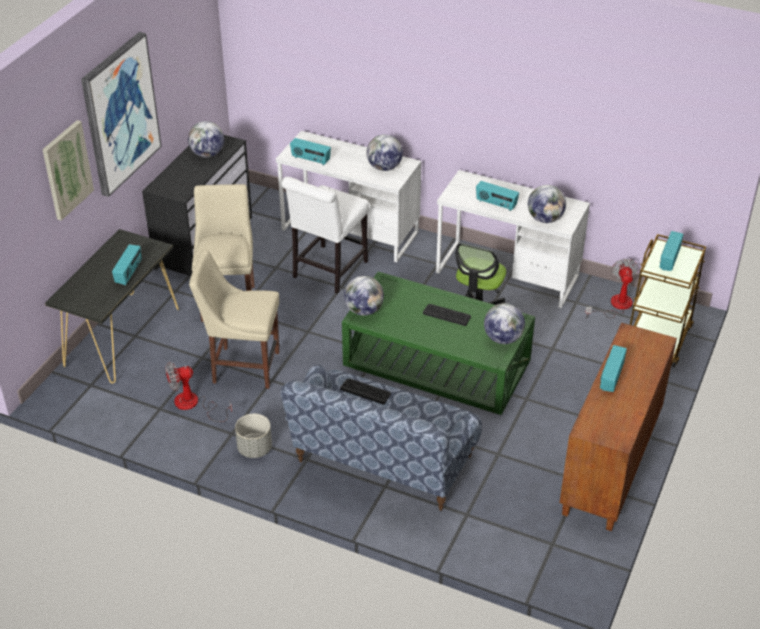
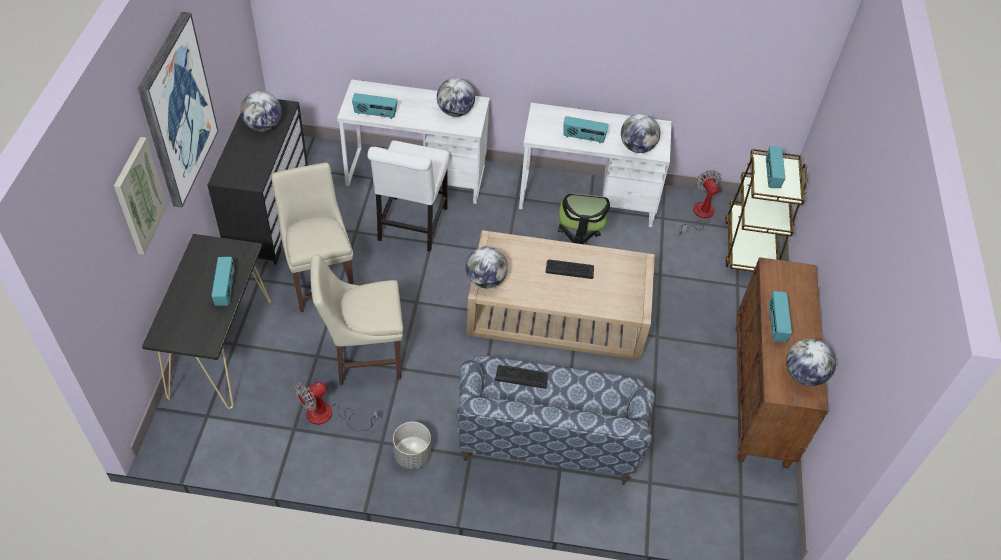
camera: 20 degrees left, 10 degrees up
green coffee table [342,272,535,415] -> beige coffee table [466,230,655,360]
globe [484,303,525,344] -> globe moved to [786,338,836,386]

